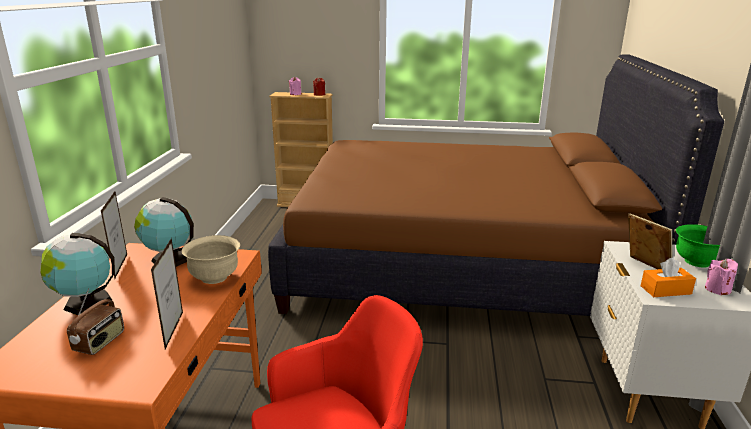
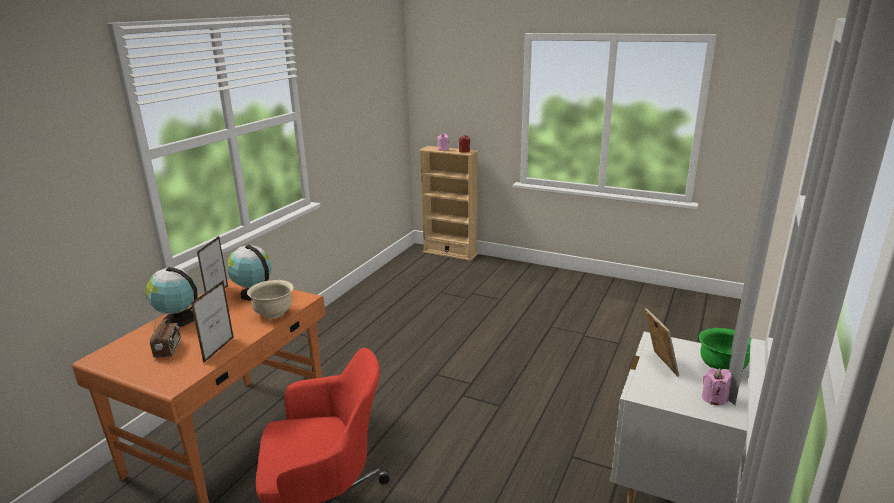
camera: 20 degrees right, 0 degrees up
radio [67,288,124,355] -> radio turned 45 degrees counterclockwise [150,311,181,358]
brown bed [268,54,724,316] -> none
orange tissue box [641,257,696,297] -> none

